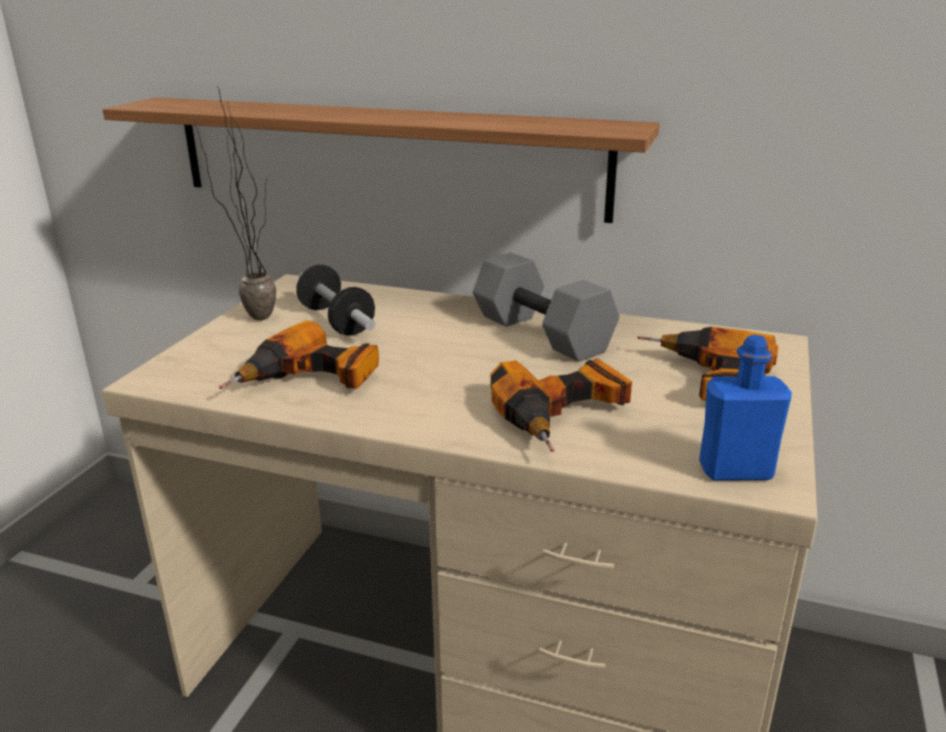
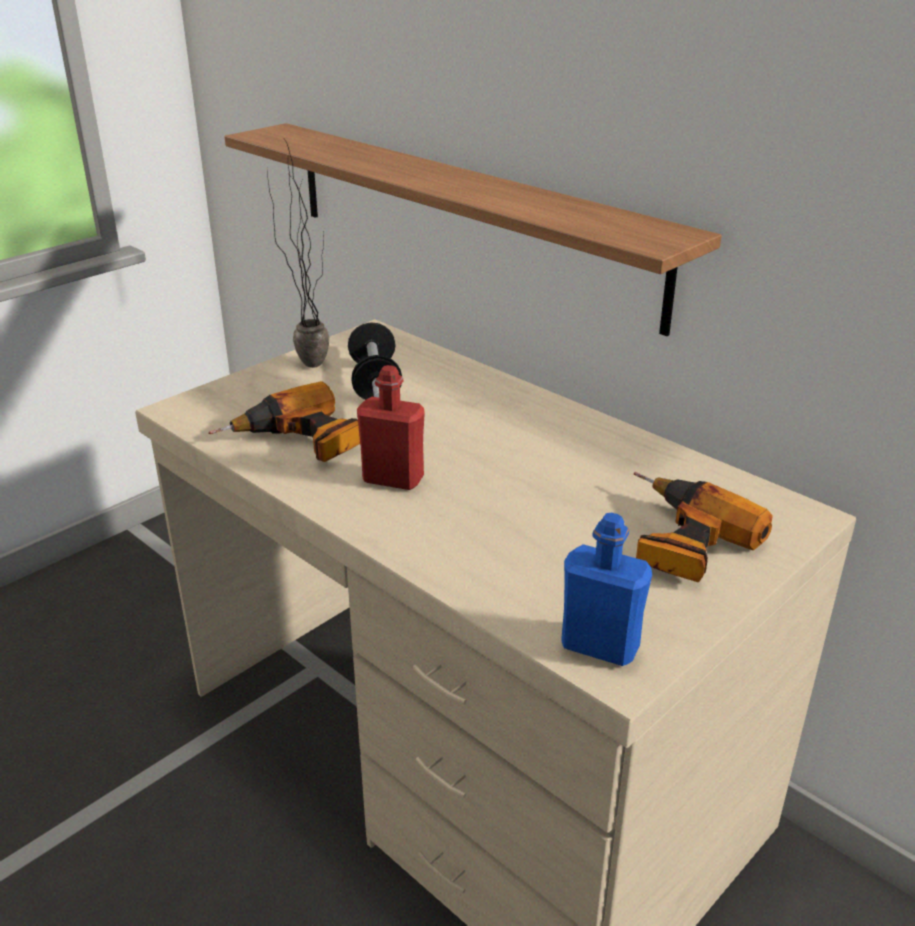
camera: 25 degrees right, 5 degrees up
grey dumbbell [473,253,619,362] -> none
power drill [490,359,632,452] -> none
none -> red bottle [357,365,425,490]

